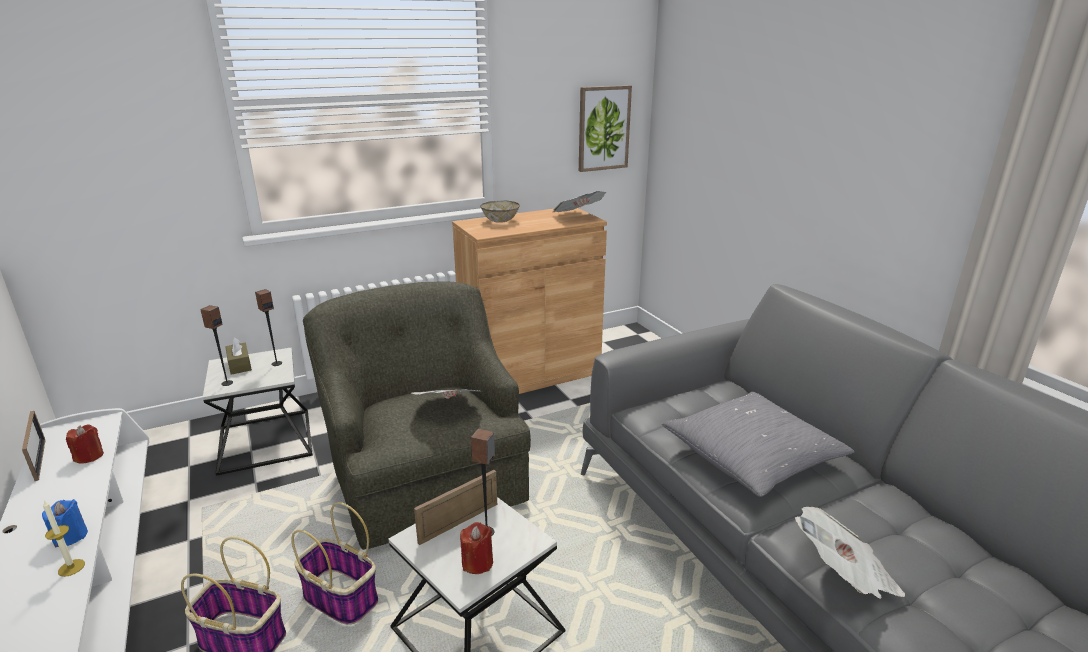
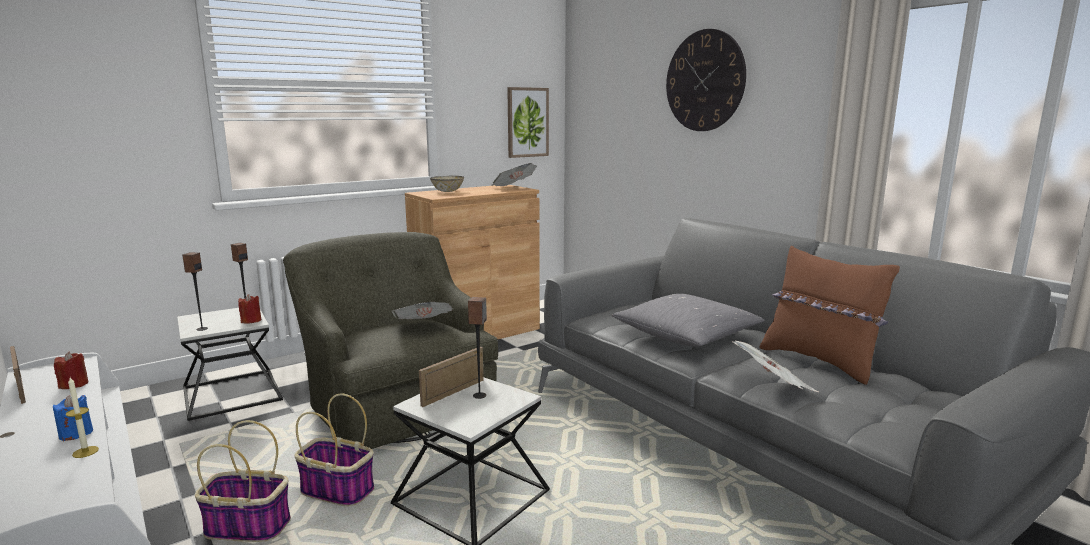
camera: 10 degrees left, 10 degrees down
brown tissue box [225,337,252,375] -> none
red candle [460,522,493,574] -> red candle moved to [238,294,261,323]
none -> wall clock [666,29,746,131]
none -> brown pillow [759,246,900,385]

